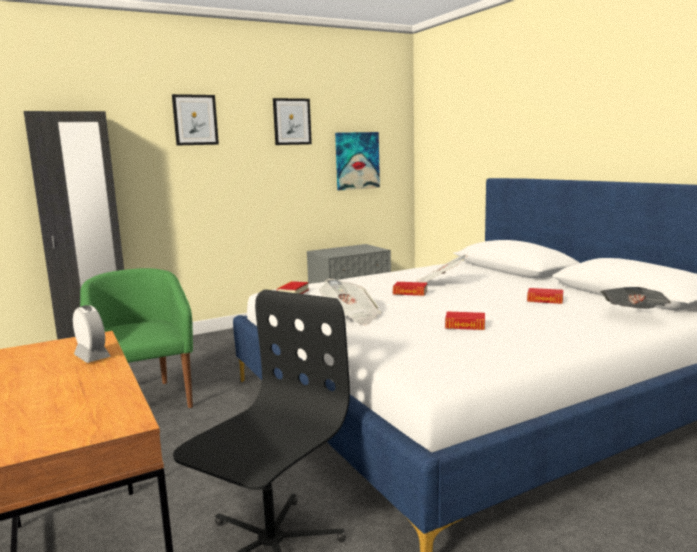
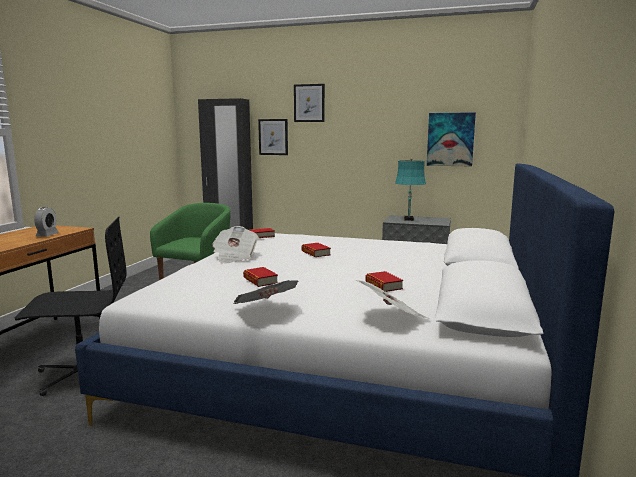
camera: 45 degrees right, 0 degrees up
picture [273,98,312,145] -> picture moved to [258,119,288,155]
newspaper [416,254,468,283] -> newspaper moved to [233,280,299,304]
none -> turquoise table lamp [395,158,426,221]

